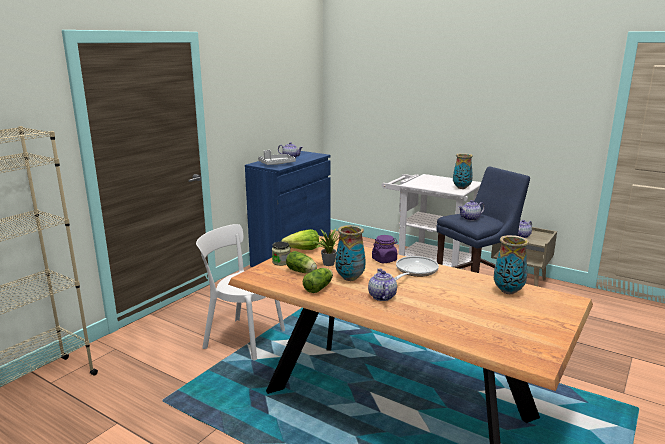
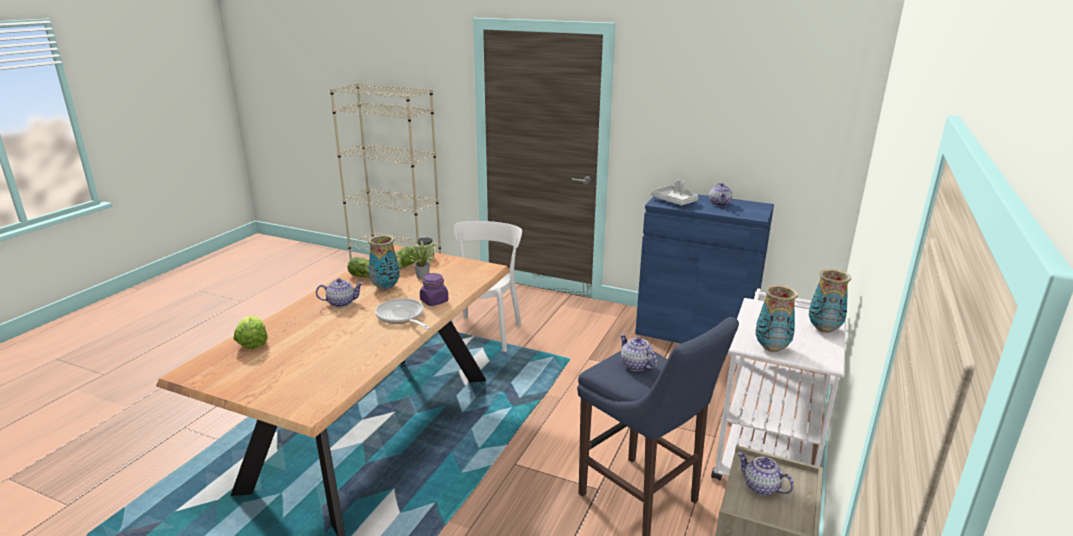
camera: 80 degrees right, 5 degrees up
lettuce [281,229,319,250] -> lettuce moved to [234,315,268,349]
frying pan [394,256,439,280] -> frying pan turned 150 degrees counterclockwise [375,298,430,330]
vase [494,235,529,294] -> vase moved to [809,269,851,333]

